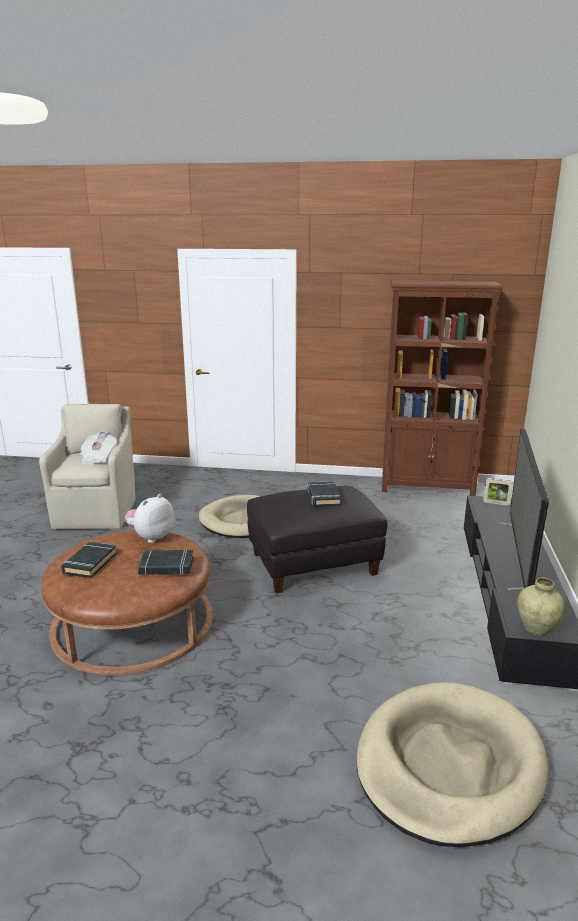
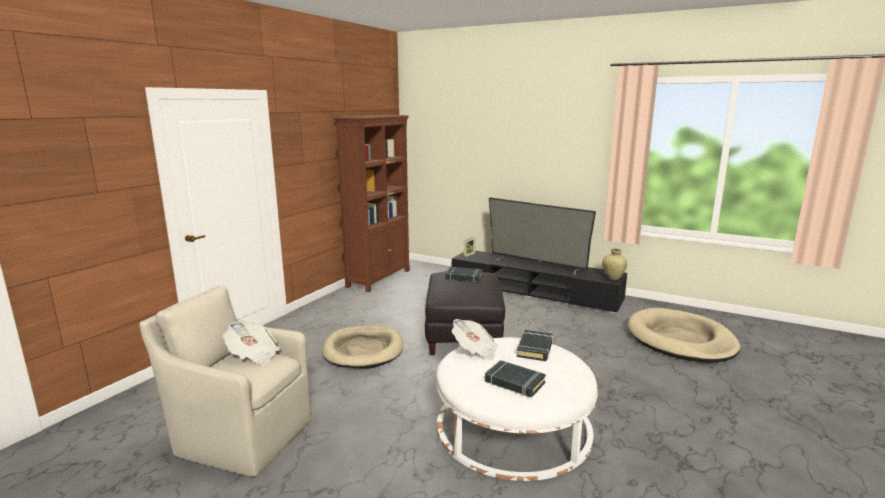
camera: 70 degrees left, 5 degrees down
brown ottoman [41,530,213,675] -> white ottoman [436,337,598,481]
plush toy [125,494,174,543] -> newspaper [452,319,498,360]

